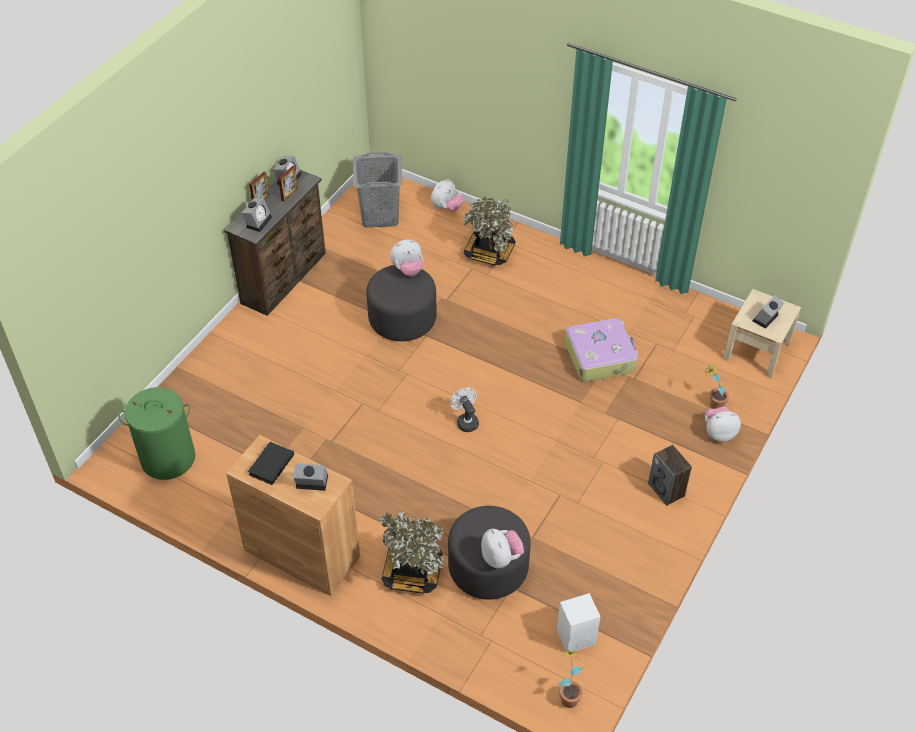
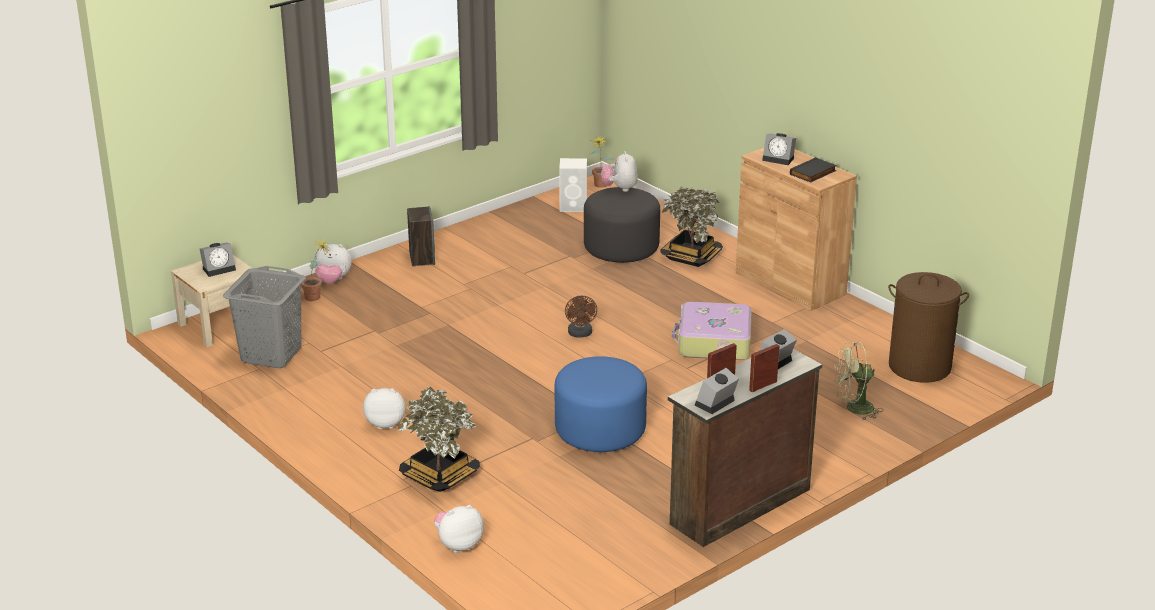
camera: 160 degrees left, 20 degrees down
green laundry basket [118,387,195,480] -> brown laundry basket [888,272,969,383]
grey laundry basket [353,152,403,227] -> grey laundry basket moved to [223,266,306,368]
grey ottoman [366,265,437,341] -> blue ottoman [555,356,647,452]
plush toy [390,240,423,276] -> plush toy moved to [363,388,406,429]
white fan [450,388,479,432] -> brown fan [565,296,597,337]
suitcase [565,318,638,382] -> suitcase moved to [672,302,752,360]
none -> green fan [834,342,882,420]

